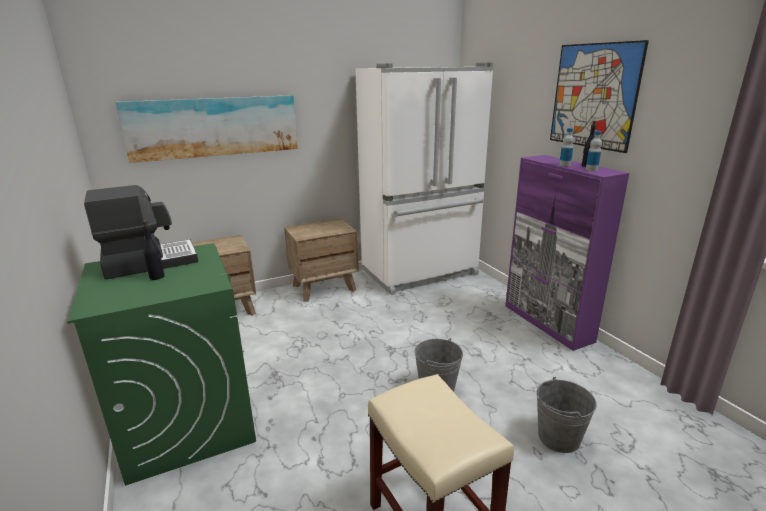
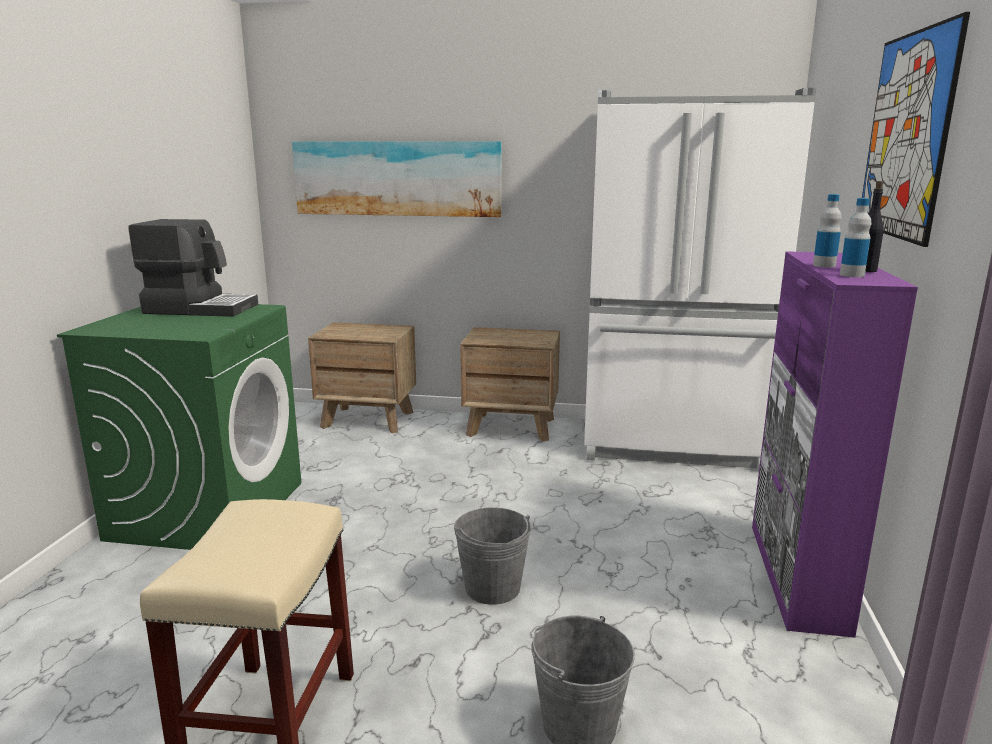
camera: 35 degrees right, 5 degrees down
black bottle [143,220,165,280] -> none

